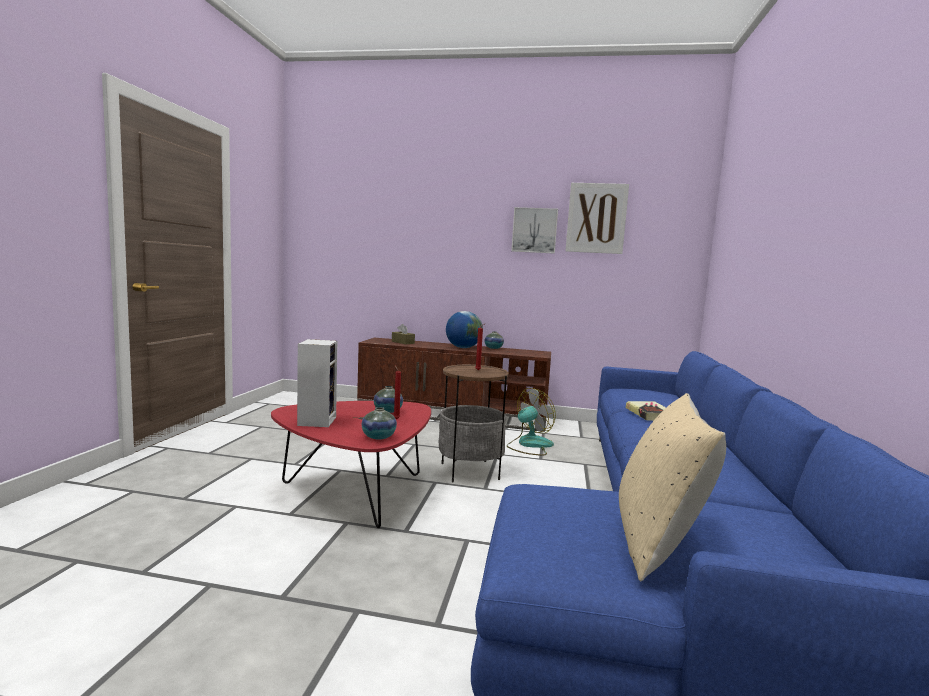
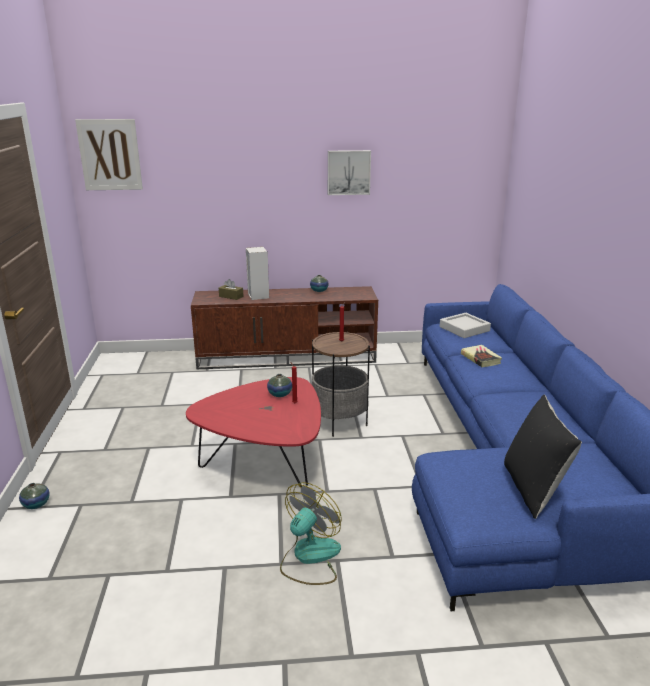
camera: 15 degrees left, 15 degrees up
speaker [297,339,337,427] -> speaker moved to [246,247,269,300]
vase [362,407,397,439] -> vase moved to [19,483,50,509]
globe [446,311,483,348] -> none
fan [507,388,556,455] -> fan moved to [280,482,342,585]
picture [566,183,629,254] -> picture moved to [75,119,143,190]
beige pillow [619,393,726,582] -> black pillow [504,394,582,519]
none -> grey tray [440,313,491,338]

